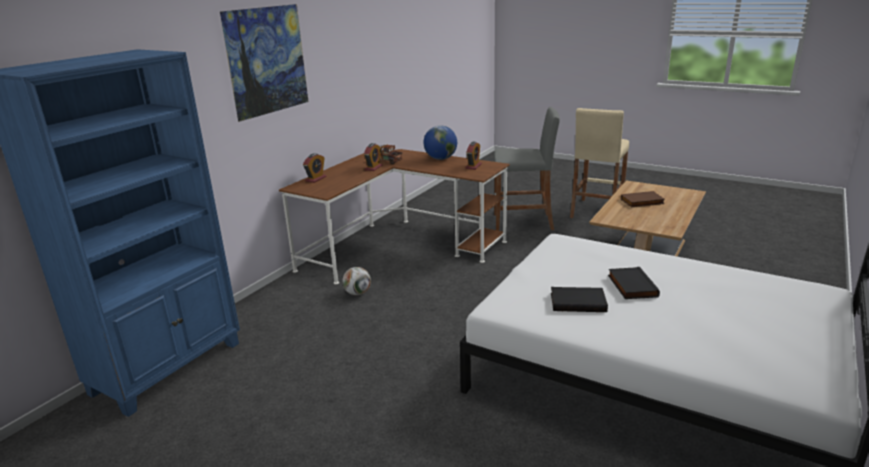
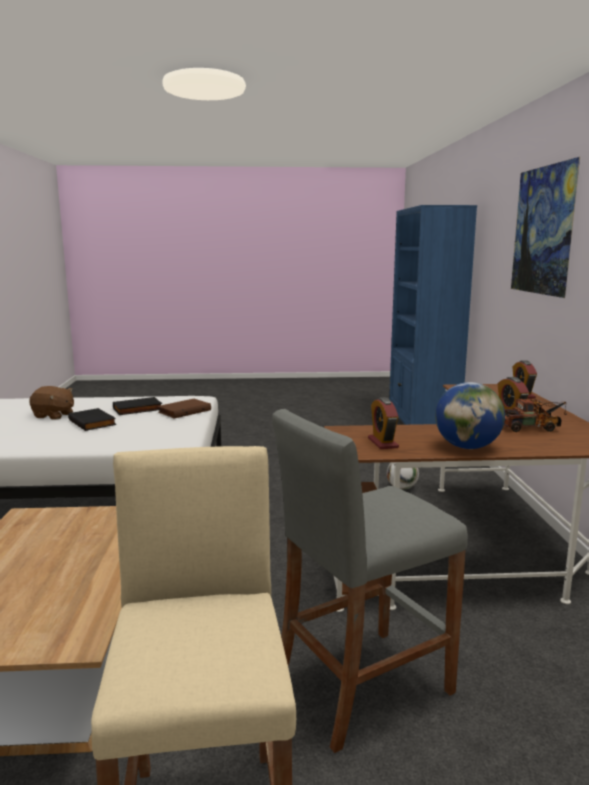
camera: 145 degrees right, 10 degrees down
brown book [621,191,665,207] -> brown book moved to [158,399,211,418]
none -> brown plush toy [29,386,74,420]

